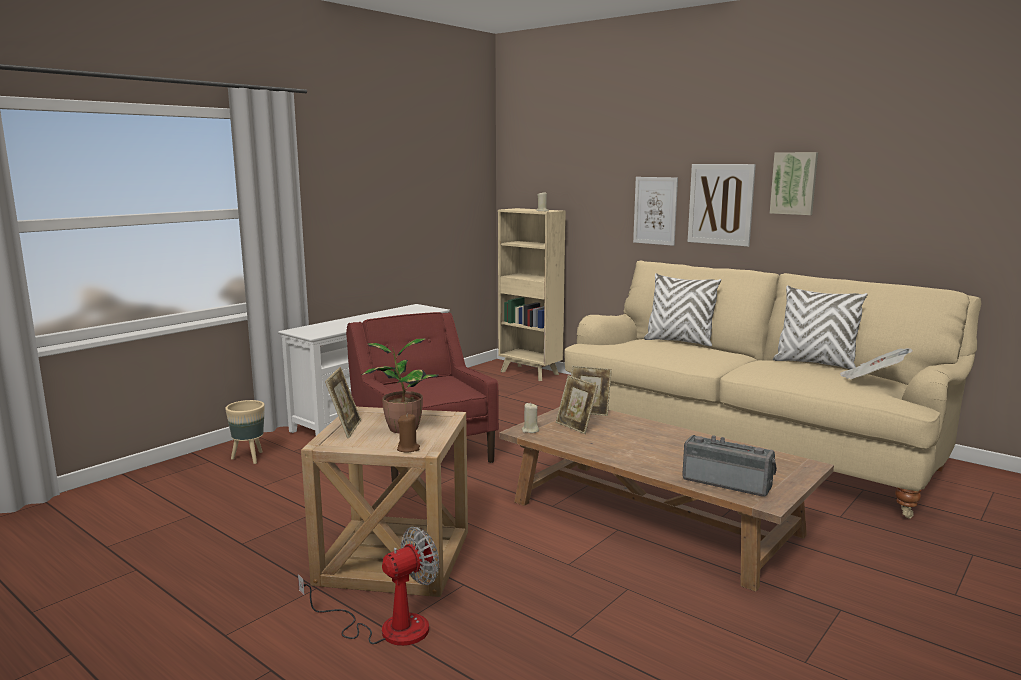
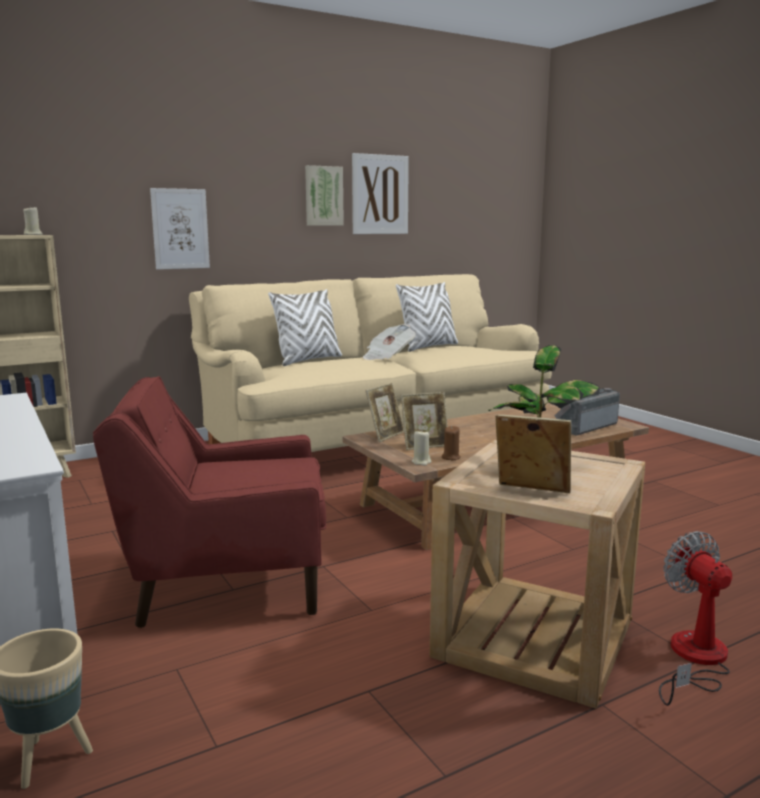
camera: 70 degrees left, 0 degrees up
brown candle [397,414,420,453] -> brown candle moved to [442,426,461,460]
picture [688,164,756,247] -> picture moved to [352,153,409,234]
newspaper [840,348,913,380] -> newspaper moved to [363,324,416,360]

